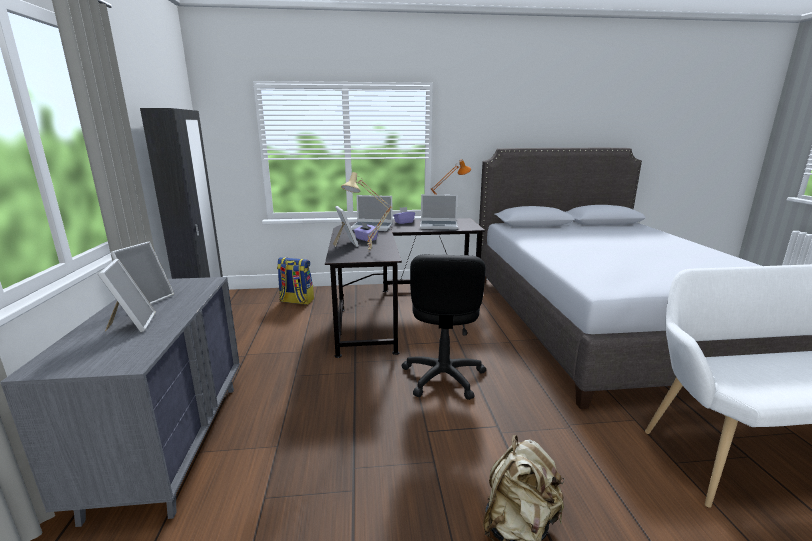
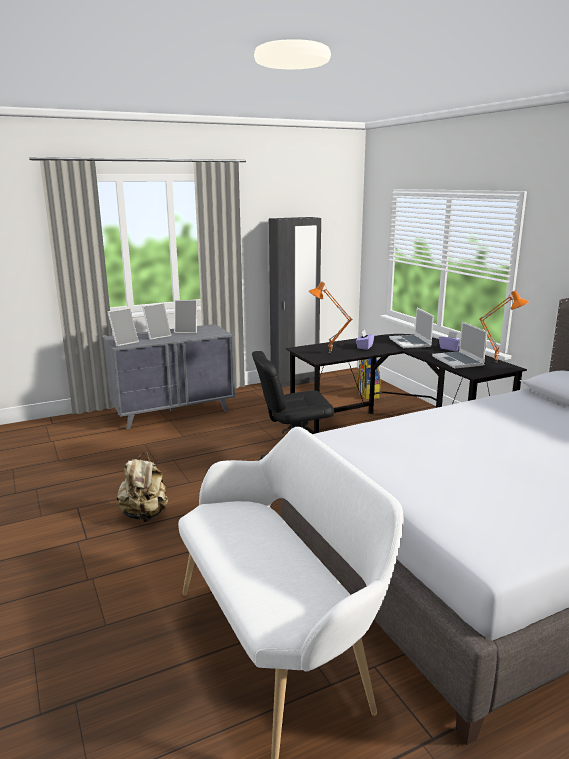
camera: 70 degrees right, 0 degrees up
picture frame [333,206,359,247] -> picture frame moved to [108,308,139,346]
beige table lamp [341,172,393,250] -> orange table lamp [309,281,353,353]

